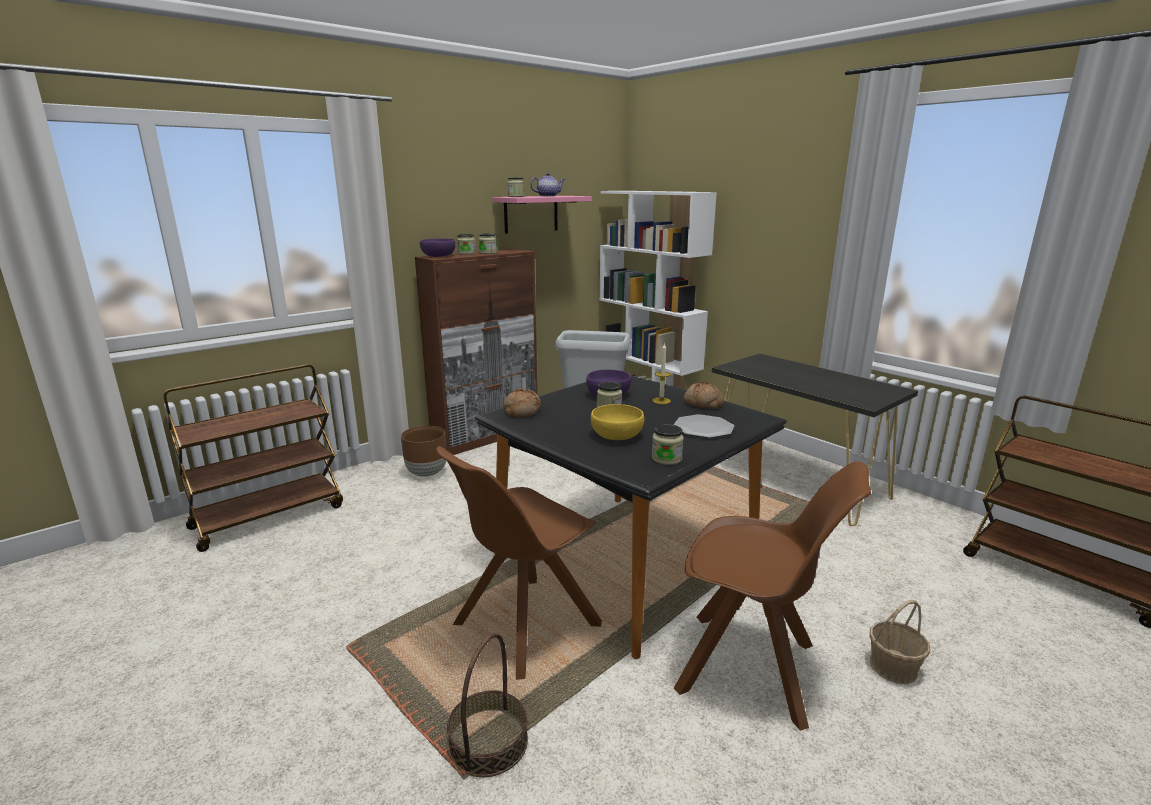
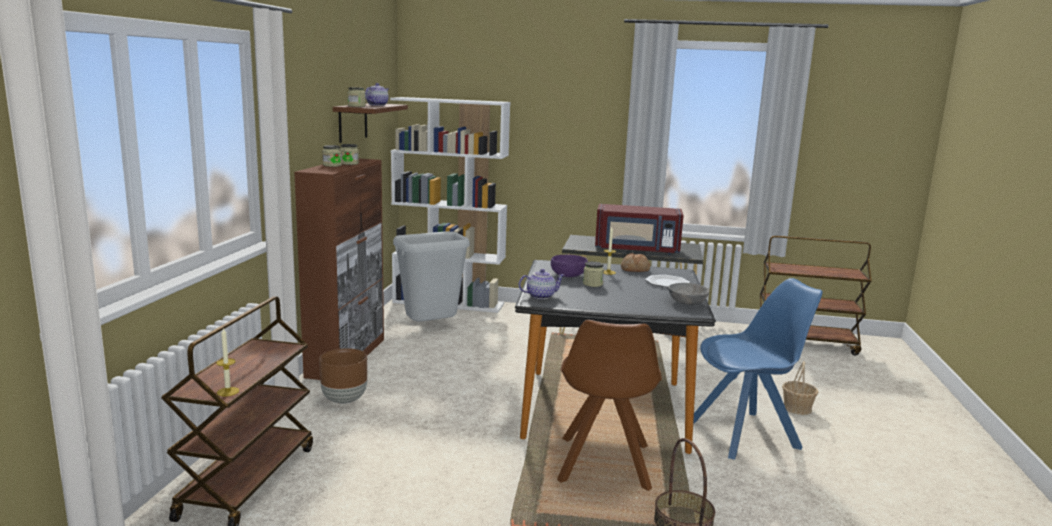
camera: 40 degrees left, 5 degrees down
purple bowl [420,238,456,257] -> none
pink shelf [492,196,592,234] -> brown shelf [333,103,408,143]
bread [503,389,541,417] -> teapot [519,269,564,299]
yellow bowl [591,404,644,440] -> none
jar [652,424,684,465] -> grey bowl [668,283,710,305]
brown chair [674,462,871,730] -> blue chair [693,278,823,460]
none -> candle [216,328,239,396]
none -> red microwave [595,204,684,255]

